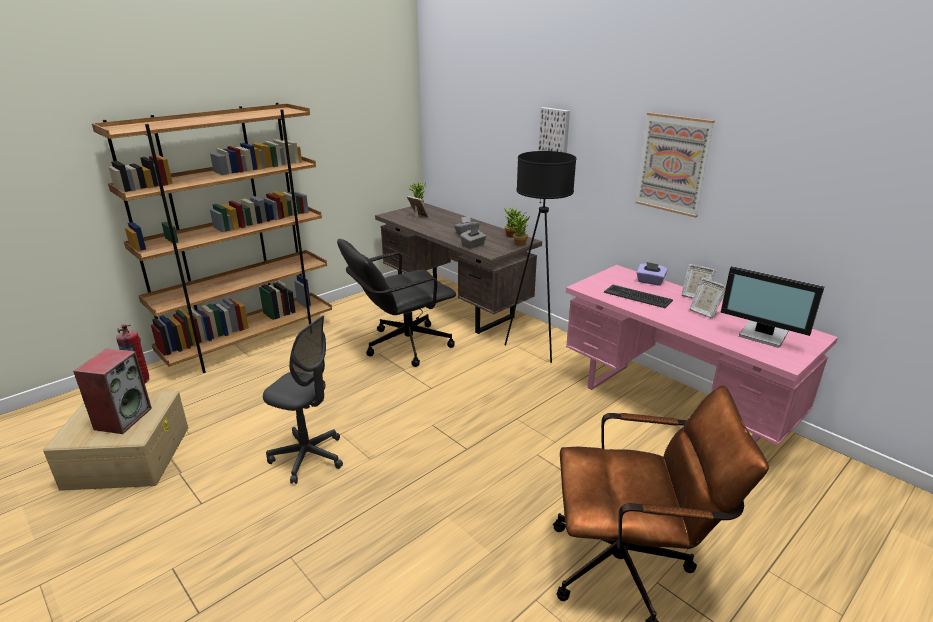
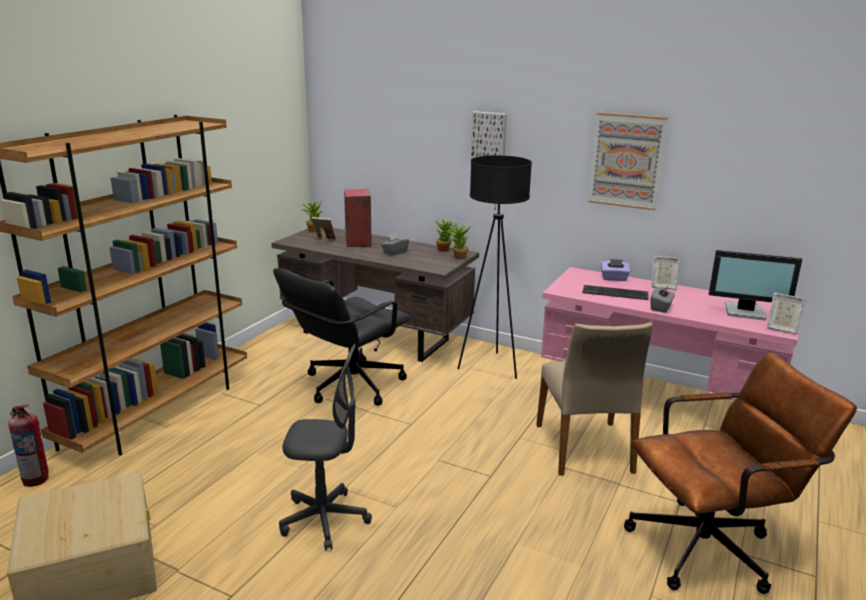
camera: 20 degrees left, 5 degrees down
speaker [73,348,152,434] -> speaker moved to [344,189,372,247]
grey tissue box [460,228,487,249] -> grey tissue box moved to [650,284,675,313]
picture frame [689,278,726,319] -> picture frame moved to [767,293,806,335]
none -> beige chair [536,322,653,476]

